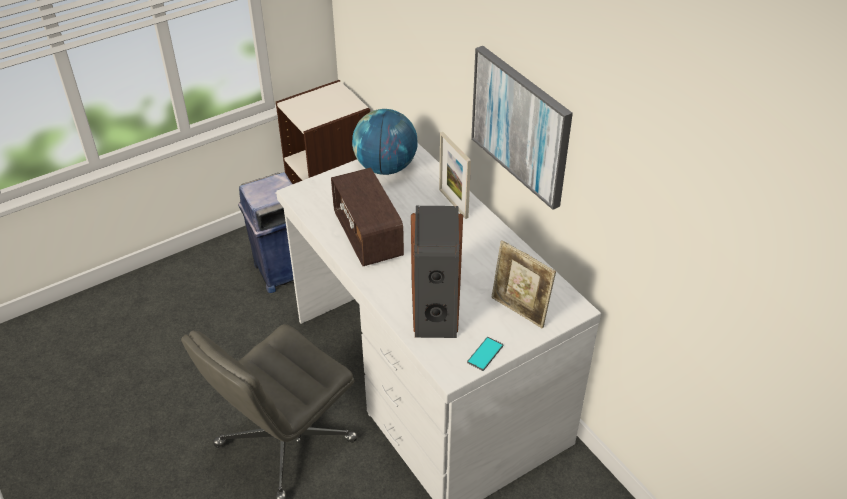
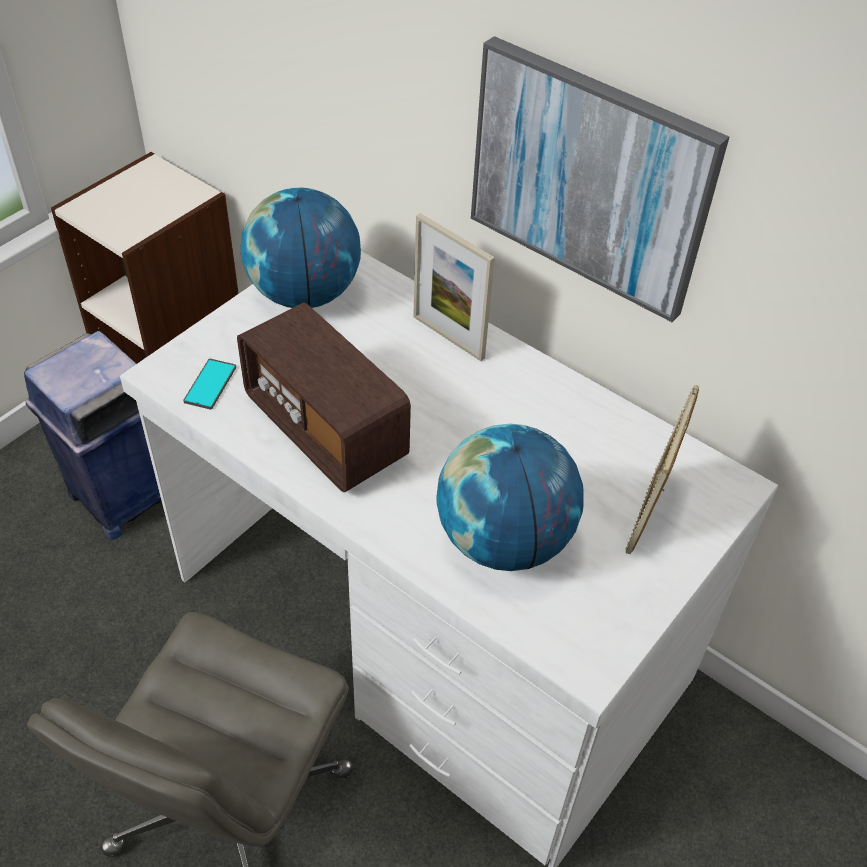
camera: 20 degrees left, 5 degrees up
speaker [411,206,463,338] -> globe [436,424,584,571]
phone [467,337,503,371] -> phone moved to [183,359,236,410]
picture frame [492,240,556,329] -> picture frame turned 90 degrees clockwise [626,385,699,554]

